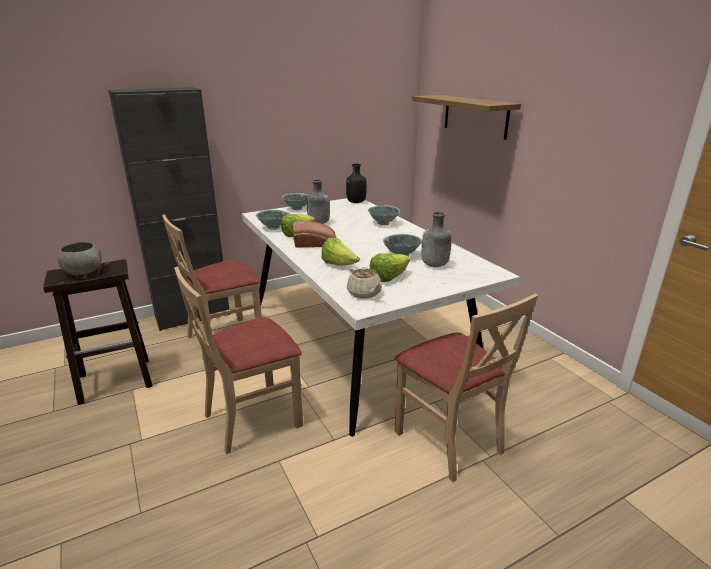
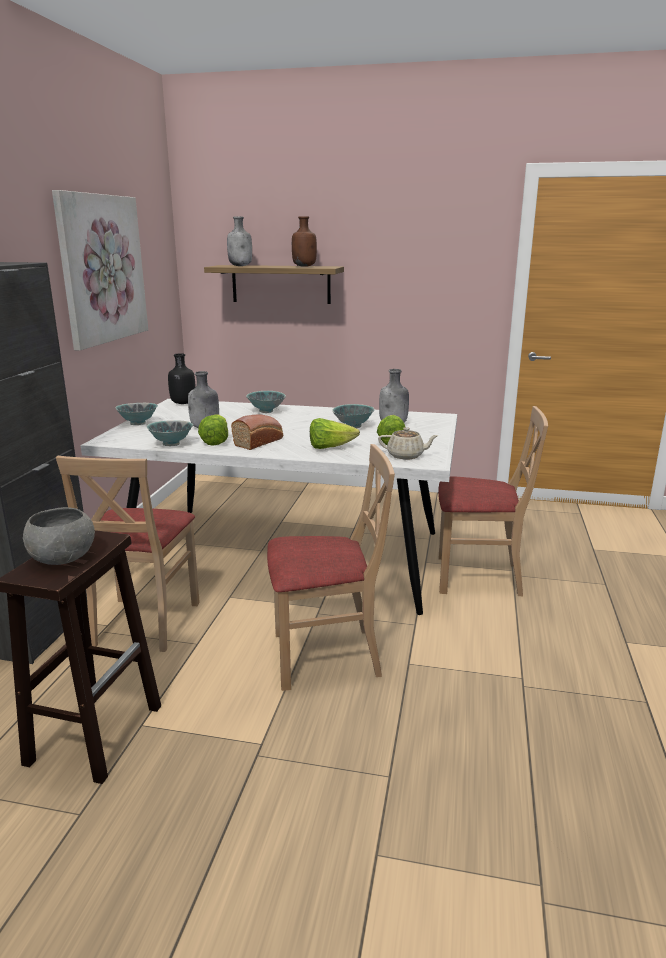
camera: 50 degrees left, 5 degrees down
beige chair [174,266,303,454] -> beige chair turned 105 degrees counterclockwise [267,444,395,691]
none -> picture [52,190,148,351]
none -> grey bottle [227,217,252,266]
none -> brown bottle [292,216,317,267]

